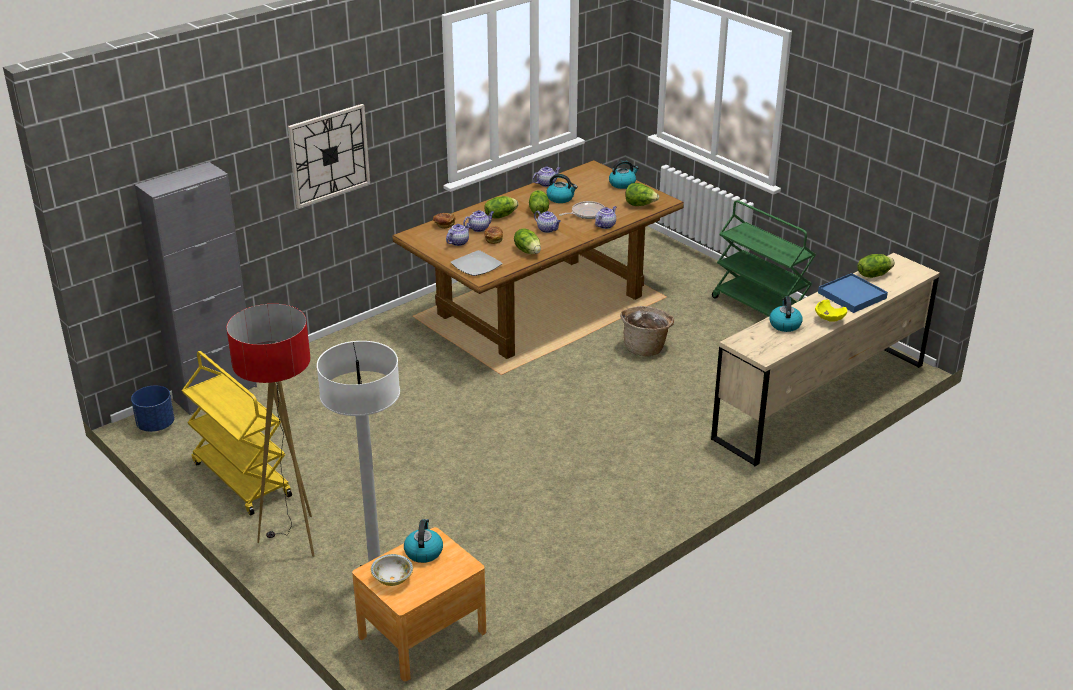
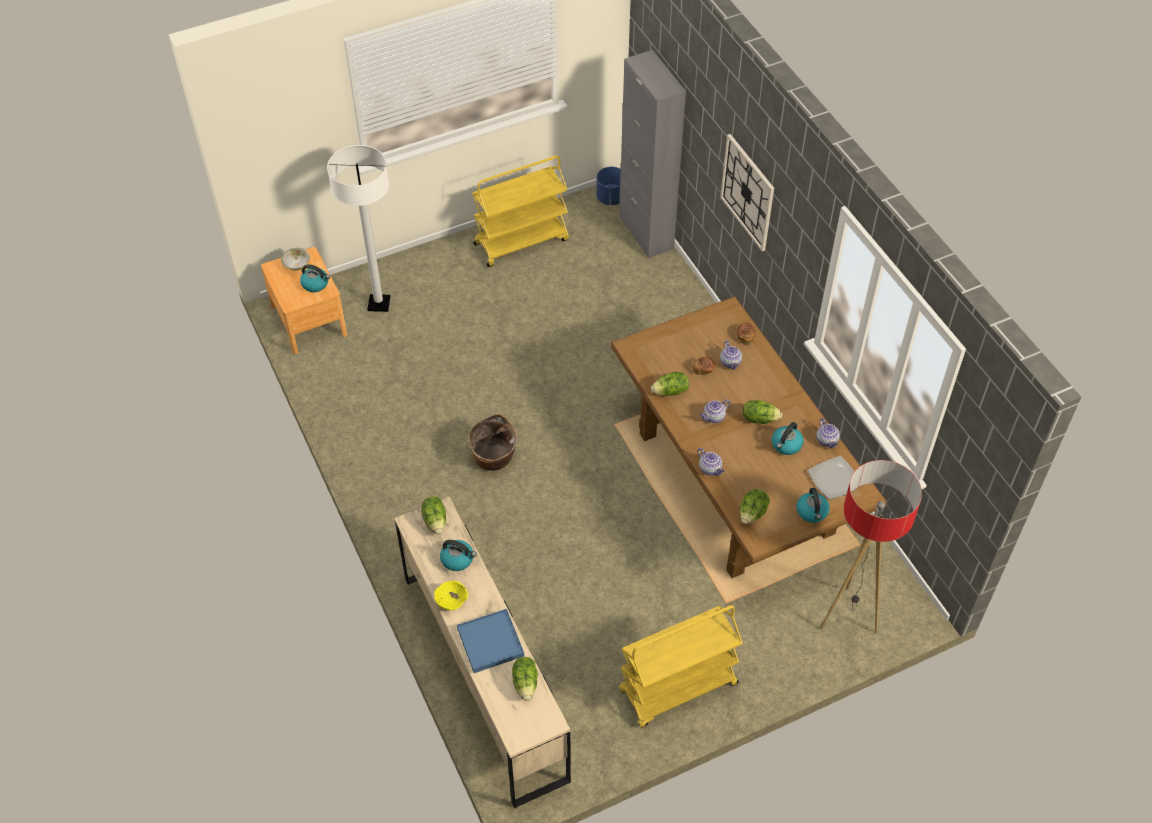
camera: 105 degrees right, 20 degrees up
floor lamp [227,304,315,557] -> floor lamp moved to [820,460,922,633]
teapot [446,223,470,246] -> none
plate [450,250,503,276] -> plate moved to [808,456,859,499]
lettuce [484,196,518,219] -> lettuce moved to [421,496,446,535]
frying pan [559,201,605,219] -> none
basket [620,306,674,356] -> basket moved to [468,414,517,471]
green cart [712,200,816,316] -> yellow cart [619,605,743,727]

